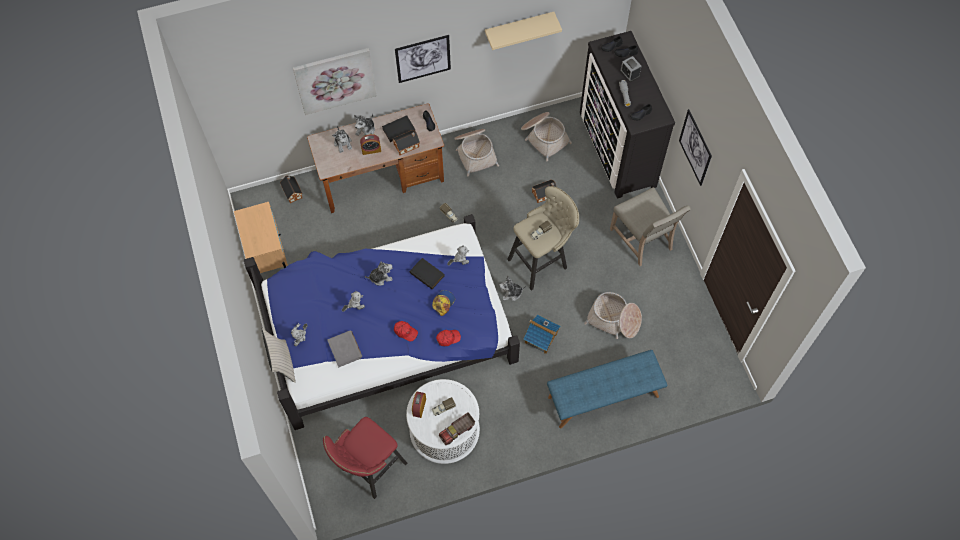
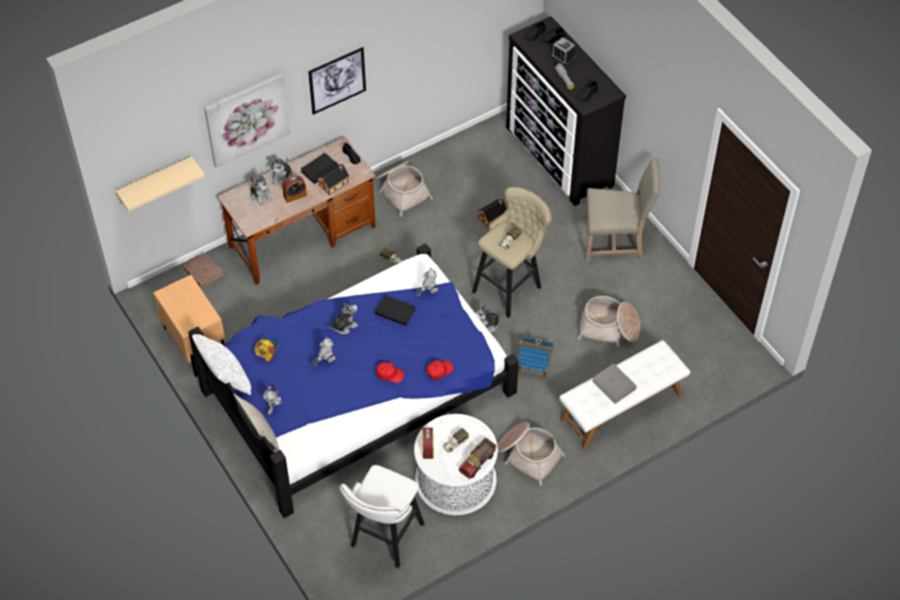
camera: 15 degrees left, 10 degrees down
toy house [280,176,302,203] -> brown book [183,253,224,288]
red stool [323,417,408,499] -> white stool [339,465,424,568]
grey book [327,330,362,367] -> grey book moved to [592,364,637,404]
cap [432,290,455,316] -> cap moved to [254,334,279,362]
beige shelf [485,12,562,50] -> beige shelf moved to [116,156,205,212]
basket [521,112,572,161] -> basket moved to [497,422,565,486]
blue bench [547,350,667,428] -> white bench [559,340,690,450]
beige chair [610,187,691,266] -> beige chair turned 45 degrees counterclockwise [585,157,660,262]
picture [679,109,712,186] -> none
none -> white pillow [192,334,251,395]

